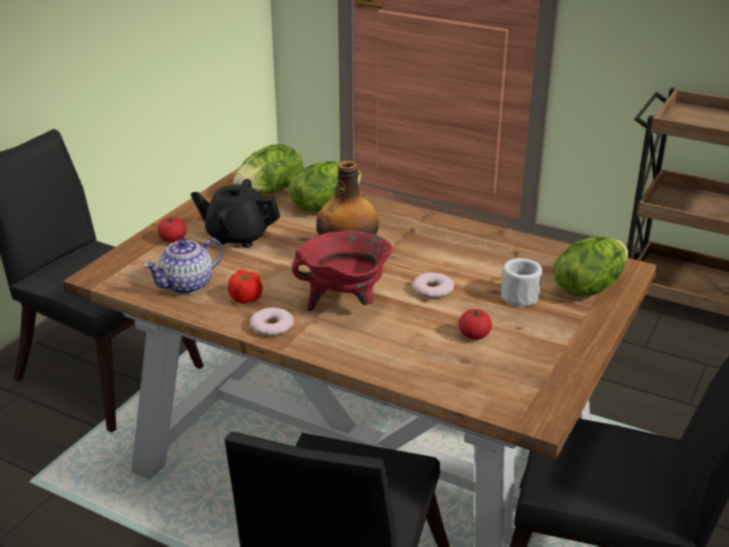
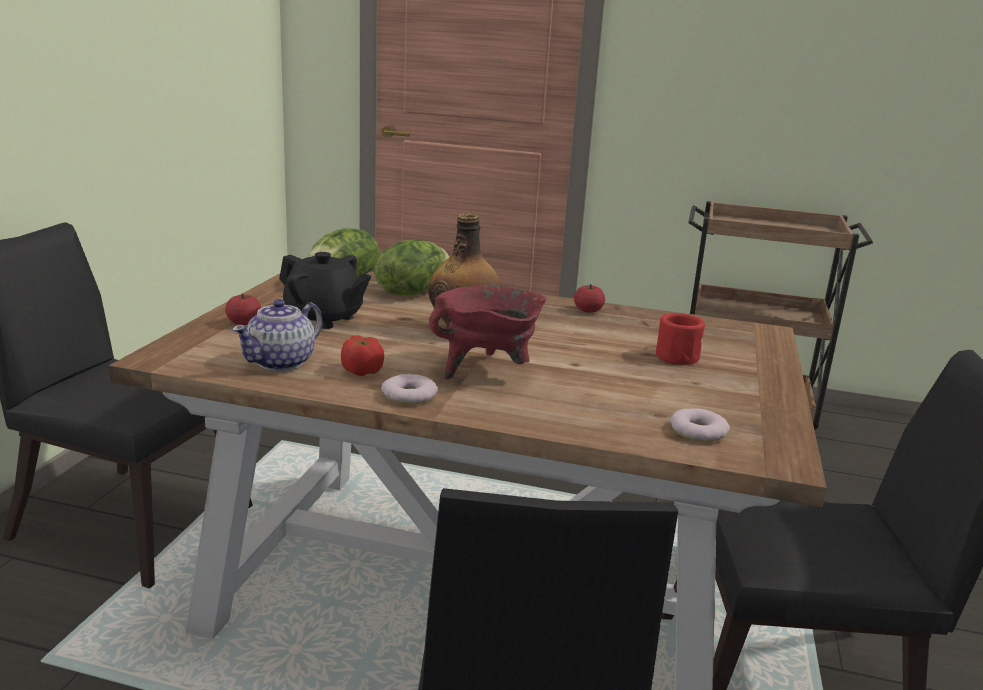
camera: 15 degrees left, 10 degrees down
black teapot [190,179,280,248] -> black teapot turned 150 degrees counterclockwise [279,252,371,329]
donut [413,273,454,298] -> donut moved to [670,408,730,442]
tomato [459,309,492,340] -> tomato moved to [574,284,605,313]
white mug [501,258,542,307] -> red mug [656,313,705,365]
lettuce [554,236,628,297] -> none

